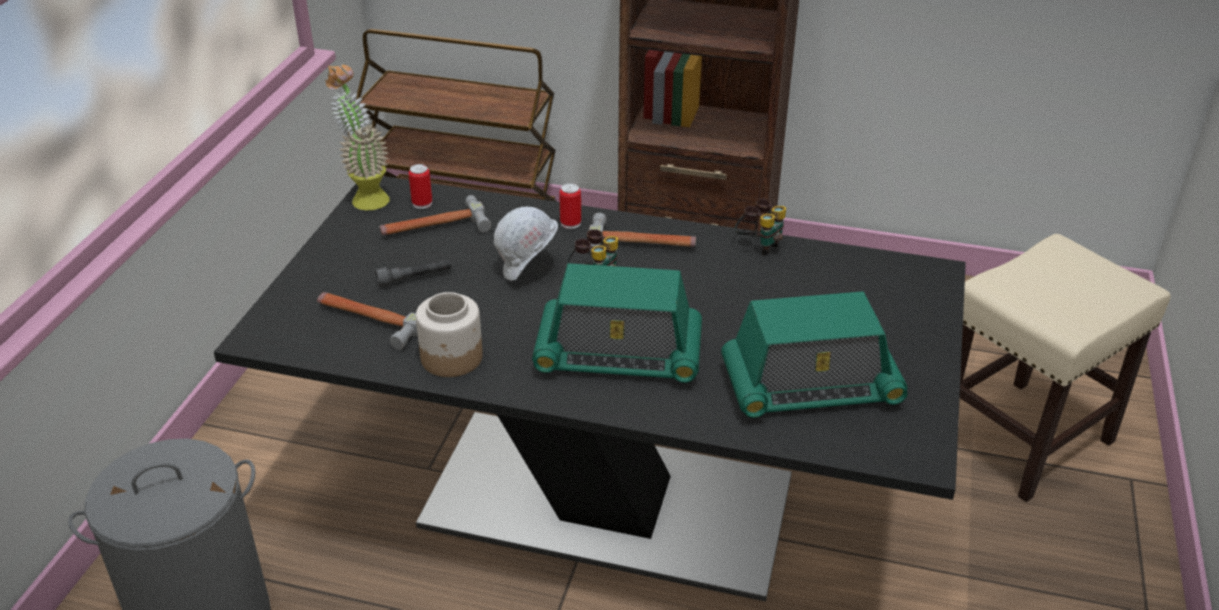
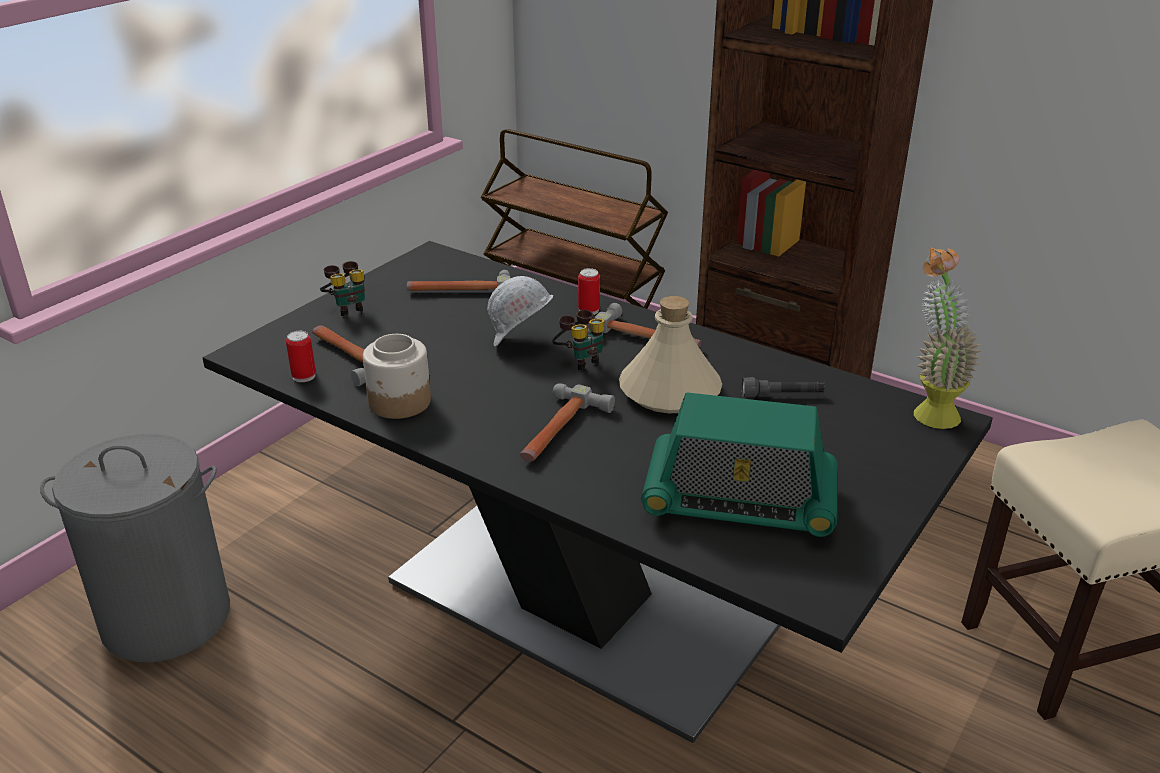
camera: 20 degrees right, 5 degrees down
potted plant [326,65,390,211] -> potted plant moved to [914,248,982,429]
grey flashlight [375,259,452,287] -> grey flashlight moved to [742,377,825,398]
can [408,164,432,209] -> can moved to [286,331,316,382]
radio [532,263,702,383] -> hammer [520,383,615,461]
binoculars [735,198,786,255] -> binoculars moved to [320,261,365,316]
none -> beige bottle [619,296,722,413]

